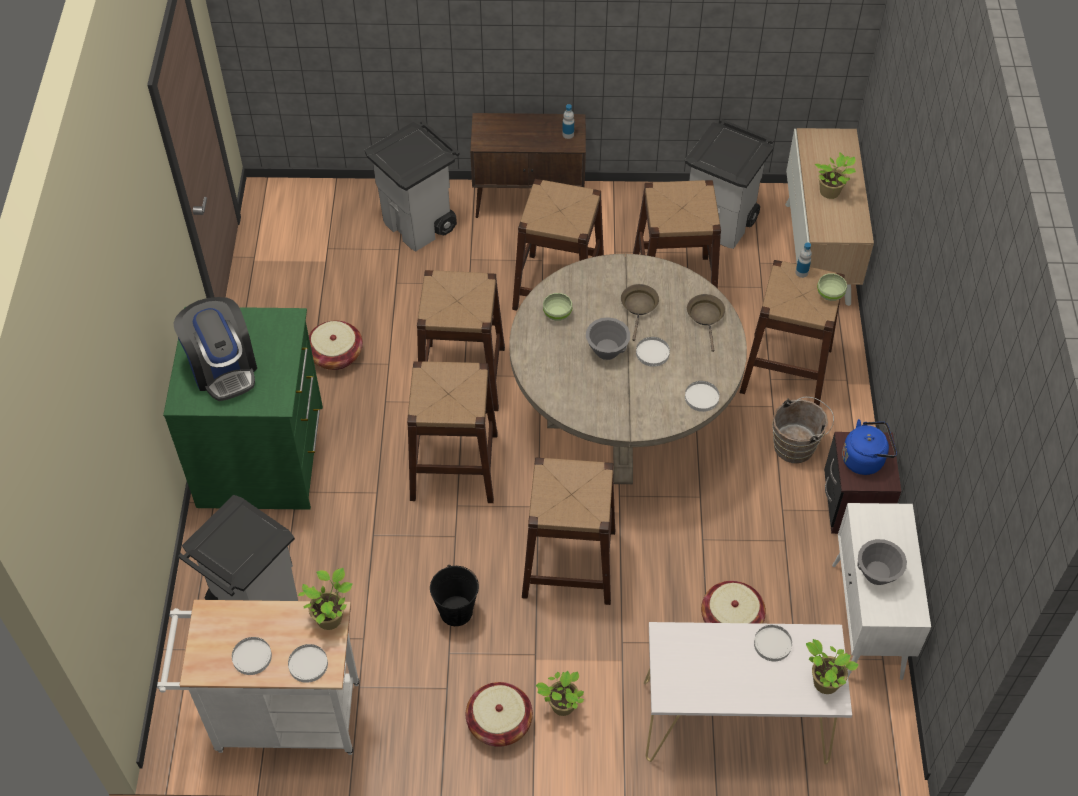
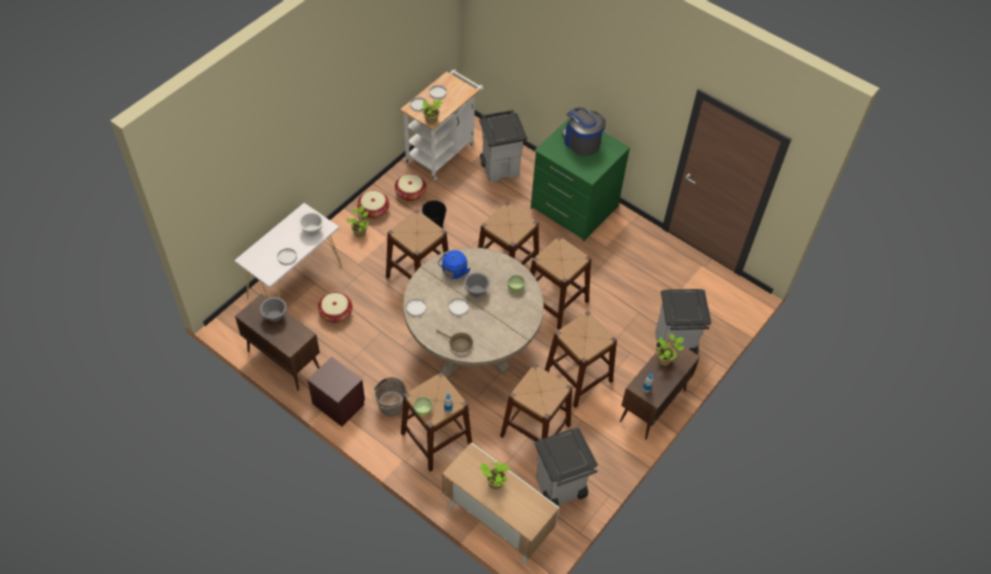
camera: 125 degrees right, 0 degrees up
coffee machine [173,297,257,401] -> coffee machine turned 45 degrees clockwise [562,107,606,156]
basket [309,321,363,370] -> basket moved to [395,174,426,201]
brown frying pan [621,284,659,341] -> none
potted plant [806,639,859,694] -> potted plant moved to [656,334,685,366]
white cabinet [832,503,931,680] -> brown cabinet [235,293,320,391]
blue kettle [842,419,897,475] -> blue kettle moved to [438,250,471,279]
none -> white bowl [299,212,324,235]

